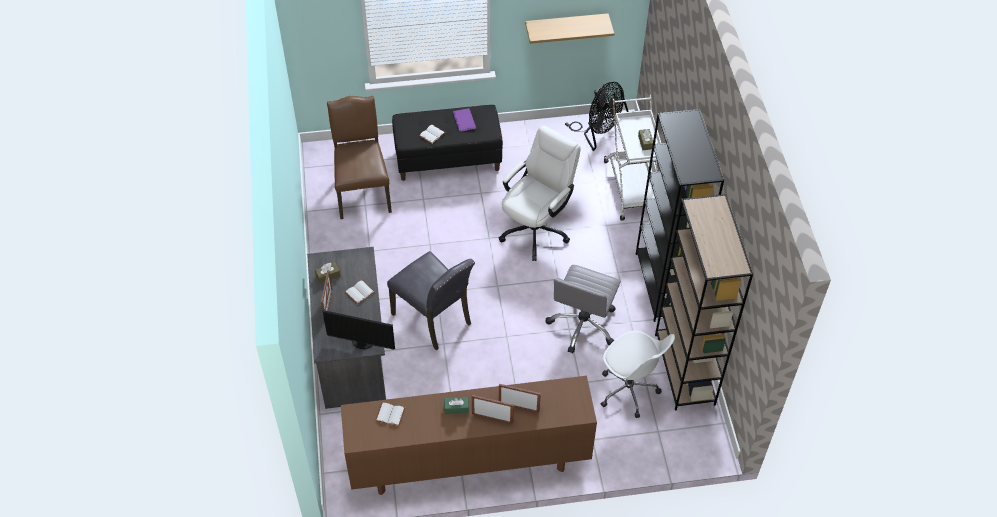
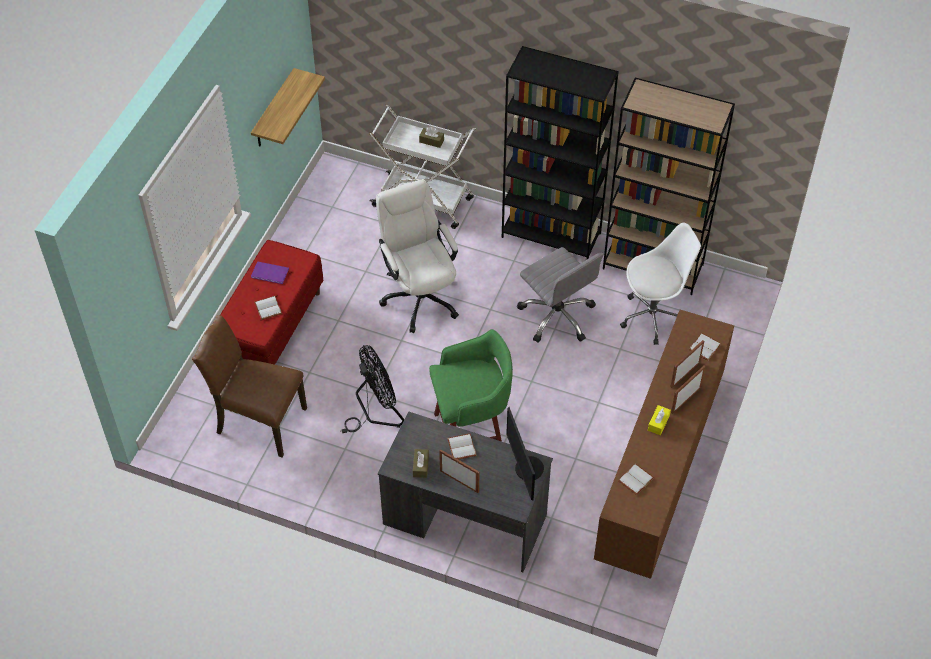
camera: 60 degrees left, 0 degrees up
monitor [322,310,395,350] -> monitor turned 120 degrees clockwise [506,407,544,500]
grey chair [387,251,475,350] -> green stool [429,329,513,442]
black bench [392,105,503,181] -> red bench [220,240,324,365]
green tissue box [444,397,469,414] -> yellow tissue box [648,405,671,435]
black fan [565,82,629,151] -> black fan moved to [342,345,404,433]
none -> white book [689,333,721,360]

